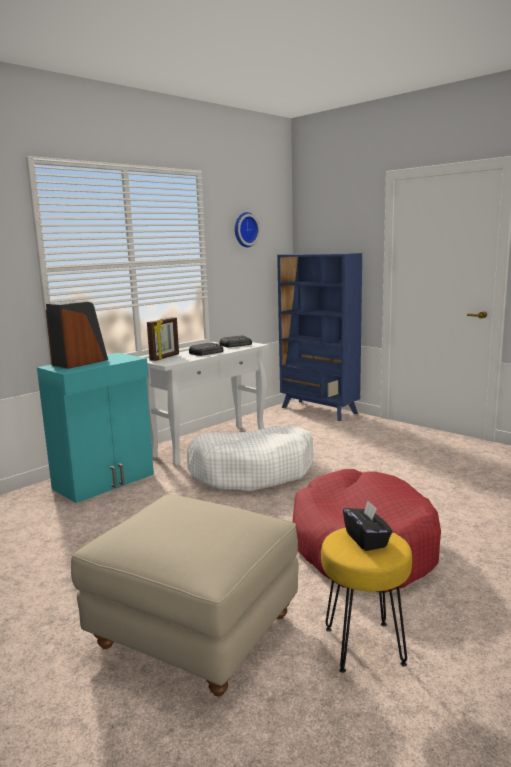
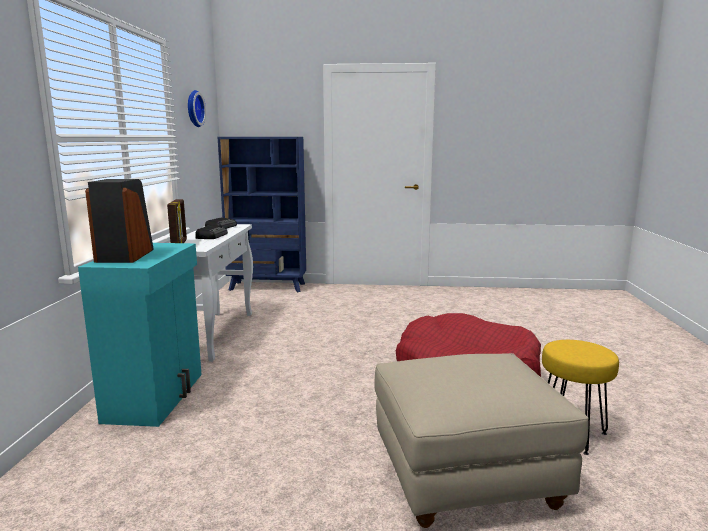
camera: 40 degrees left, 0 degrees up
white dog bed [187,425,314,491] -> none
black tissue box [343,501,392,551] -> none

